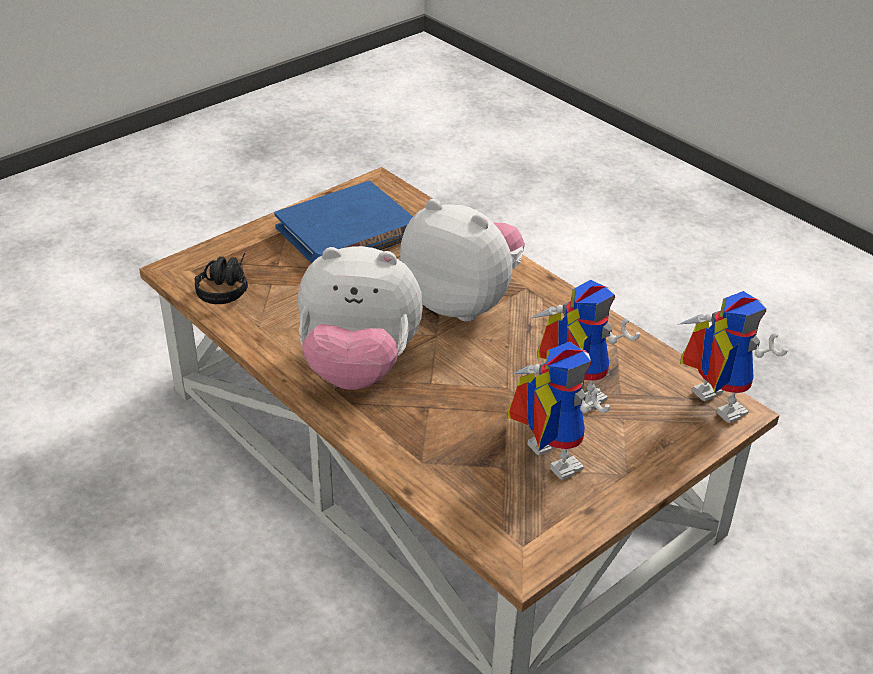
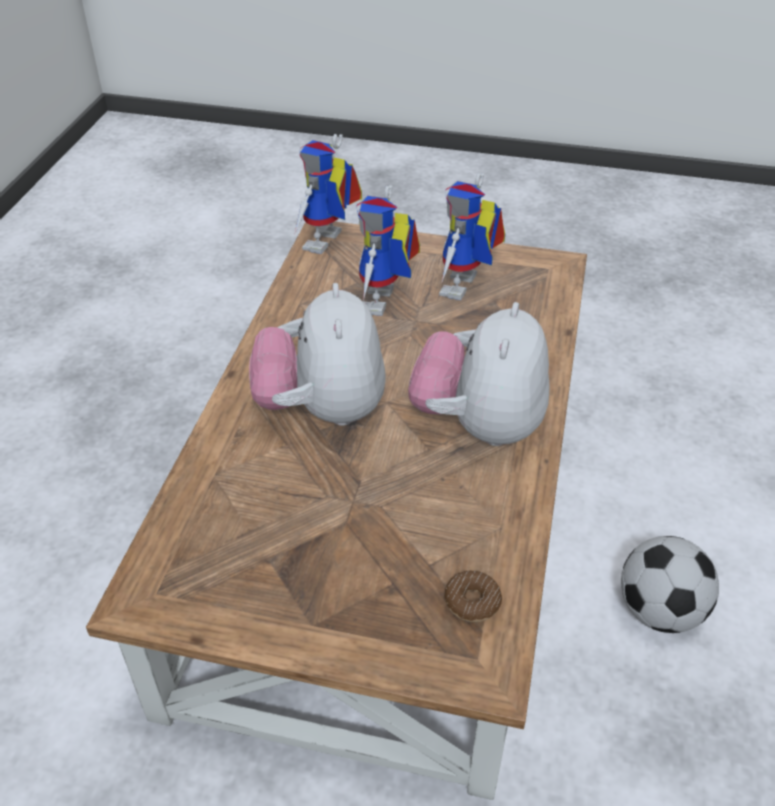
camera: 125 degrees left, 5 degrees up
black headphones [195,253,248,304] -> donut [445,571,502,622]
blue book [274,181,413,263] -> none
plush toy [298,246,423,390] -> plush toy turned 135 degrees counterclockwise [408,302,550,446]
none -> football [621,536,719,633]

